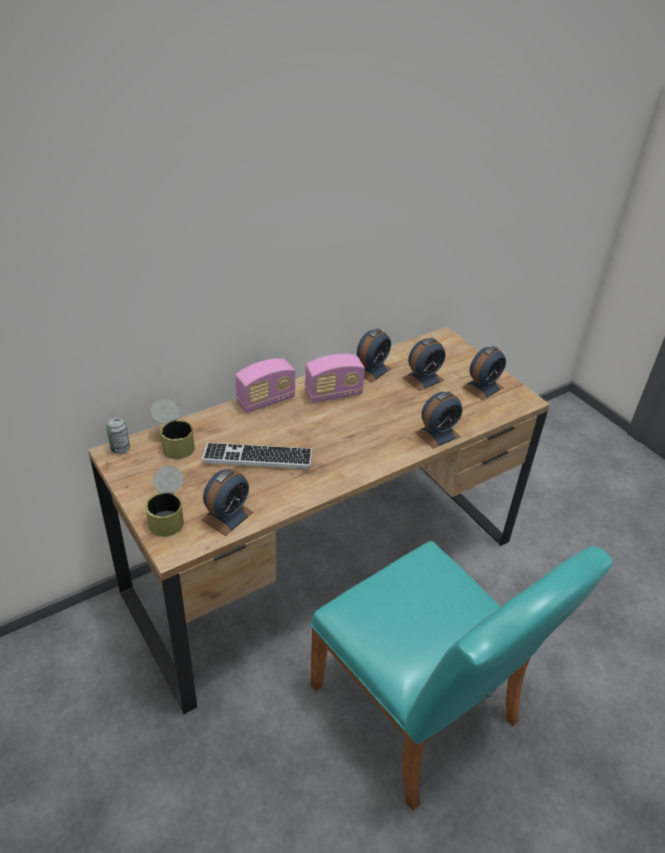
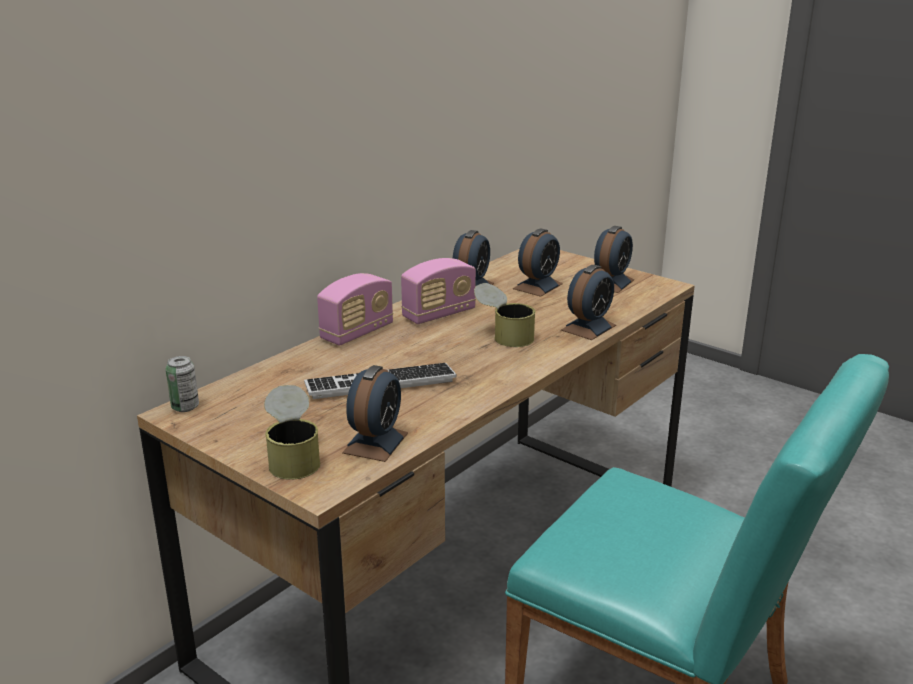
camera: 15 degrees left, 15 degrees down
can [151,399,195,459] -> can moved to [474,283,536,347]

